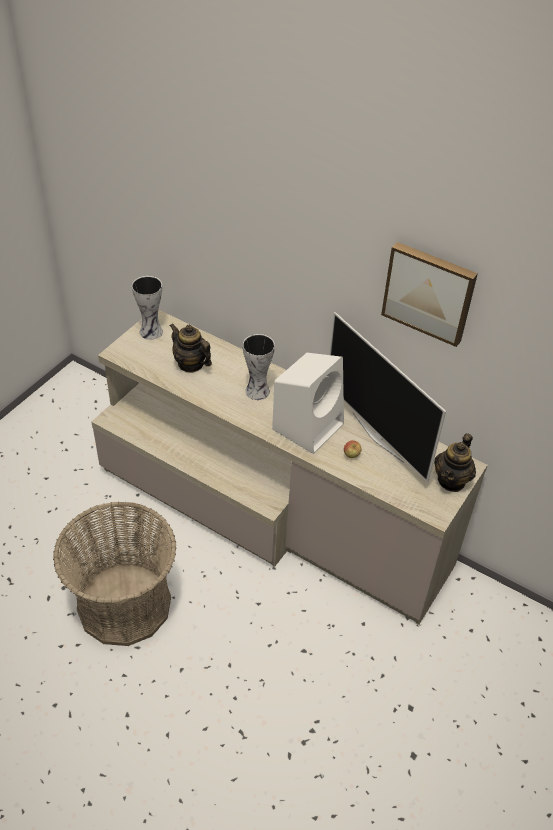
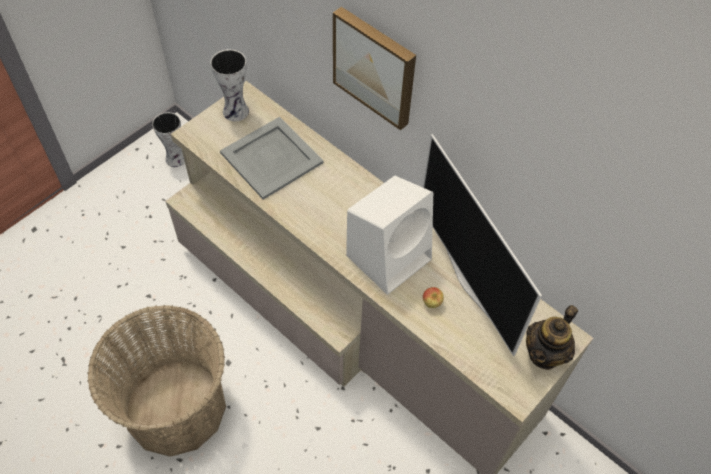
camera: 10 degrees right, 10 degrees up
teapot [170,324,212,373] -> grey tray [220,117,324,200]
vase [243,334,275,400] -> vase moved to [152,112,185,167]
picture [381,242,478,347] -> picture moved to [333,7,416,131]

